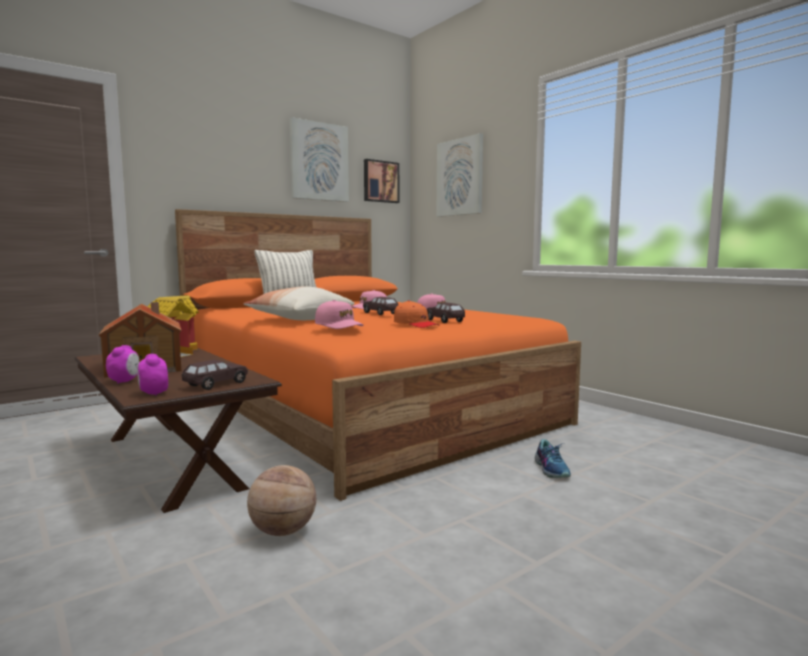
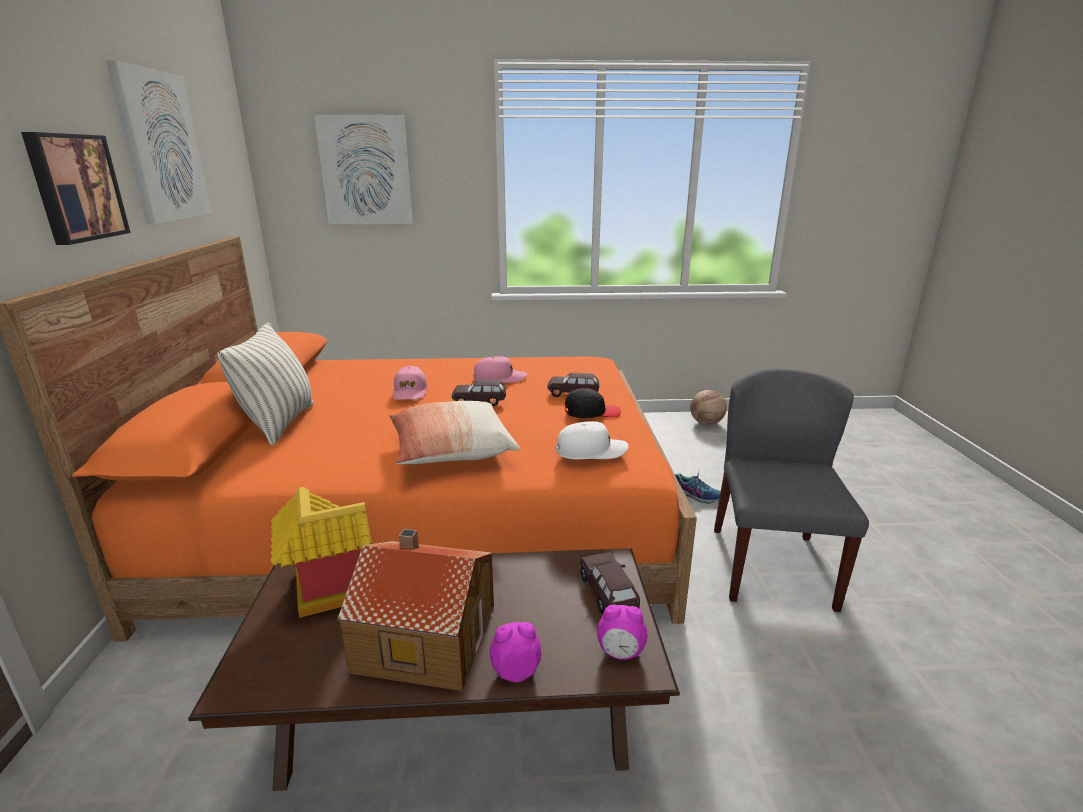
camera: 55 degrees left, 15 degrees up
alarm clock [106,345,139,384] -> alarm clock turned 45 degrees counterclockwise [490,622,541,683]
basketball [247,465,316,536] -> basketball moved to [690,390,727,425]
pink cap [315,300,363,329] -> white cap [555,421,629,459]
picture [364,159,399,203] -> picture moved to [21,132,131,245]
orange cap [394,300,440,328] -> black cap [565,388,621,418]
none -> grey chair [714,368,869,612]

